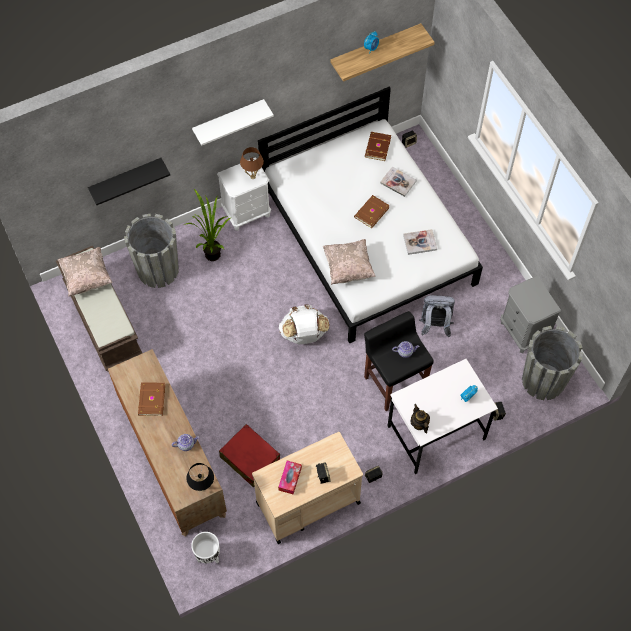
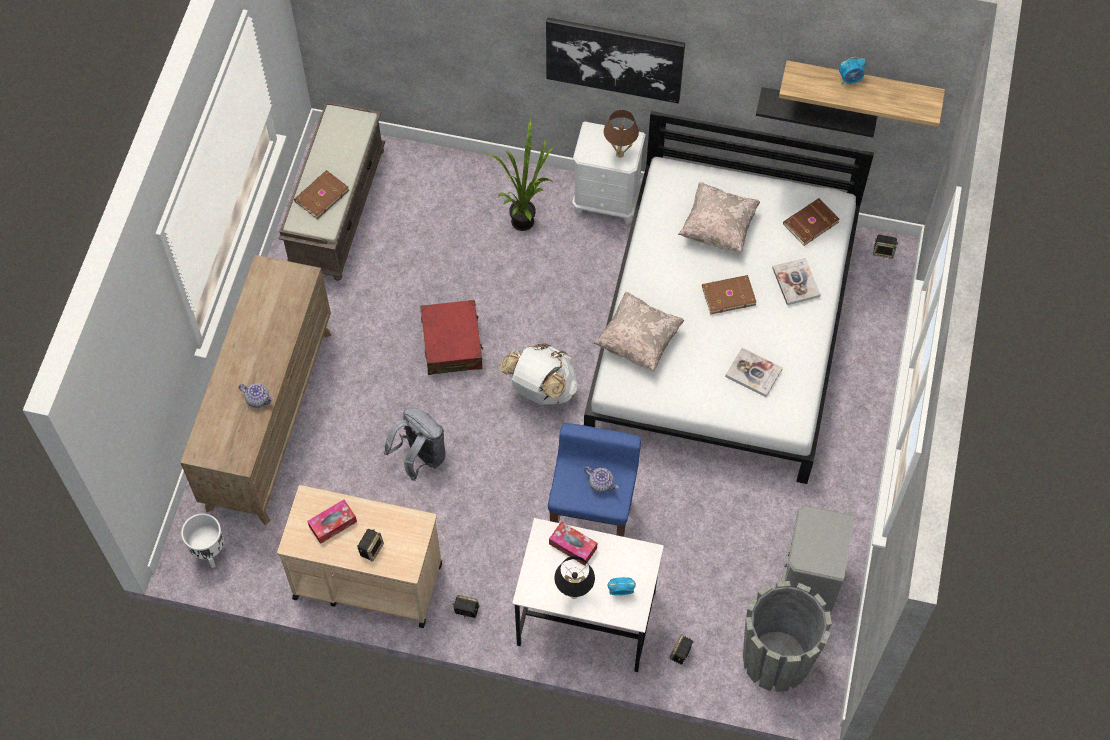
camera: 40 degrees right, 0 degrees up
beige pillow [57,247,113,297] -> beige pillow moved to [678,182,760,254]
black shelf [88,158,170,205] -> black shelf moved to [756,87,877,138]
grey planter [124,214,179,288] -> none
brown book [138,382,165,416] -> brown book moved to [294,170,349,219]
black table lamp [186,463,214,491] -> black table lamp moved to [554,556,595,599]
white shelf [192,99,274,146] -> picture [546,18,685,104]
red suitcase [219,424,280,487] -> red suitcase moved to [420,300,483,375]
black stool [364,311,434,411] -> blue stool [548,423,641,537]
teapot [410,404,430,434] -> none
grey backpack [419,295,455,338] -> grey backpack moved to [384,408,445,481]
none -> tissue box [549,521,597,566]

